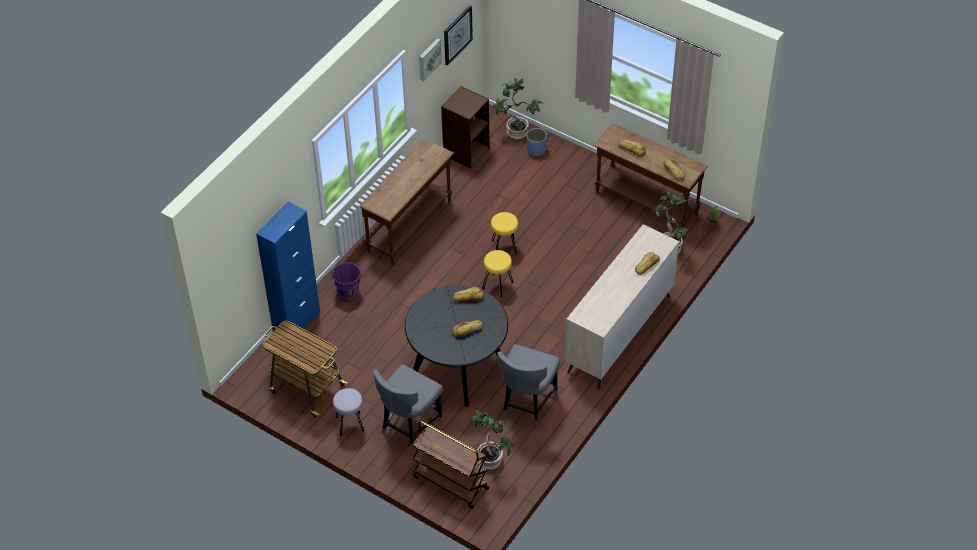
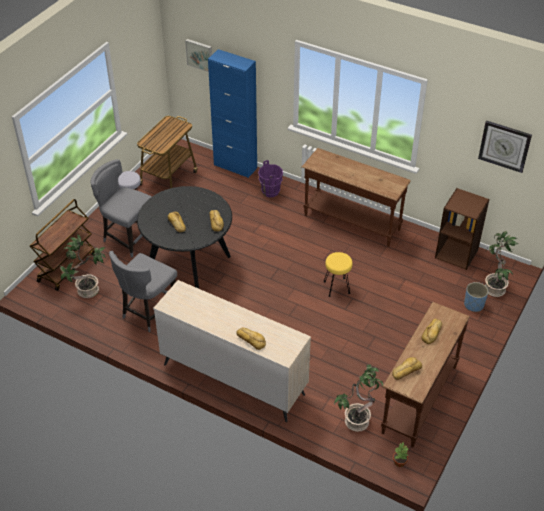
camera: 85 degrees right, 5 degrees down
picture [419,38,442,81] -> picture moved to [185,39,212,72]
yellow stool [482,250,513,297] -> none
grey chair [497,344,560,426] -> grey chair turned 75 degrees counterclockwise [109,251,177,332]

